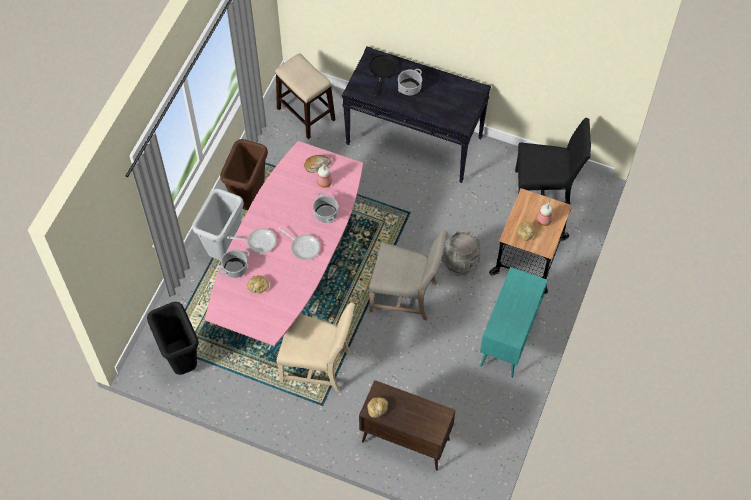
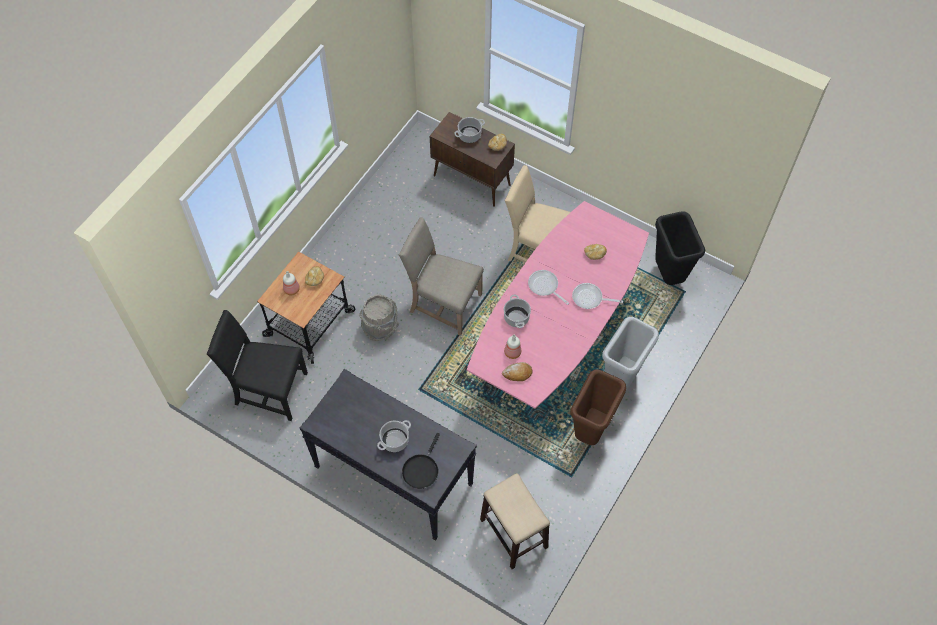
camera: 170 degrees left, 0 degrees up
cooking pot [219,250,250,278] -> cooking pot moved to [454,117,485,143]
turquoise cabinet [480,267,547,378] -> none

